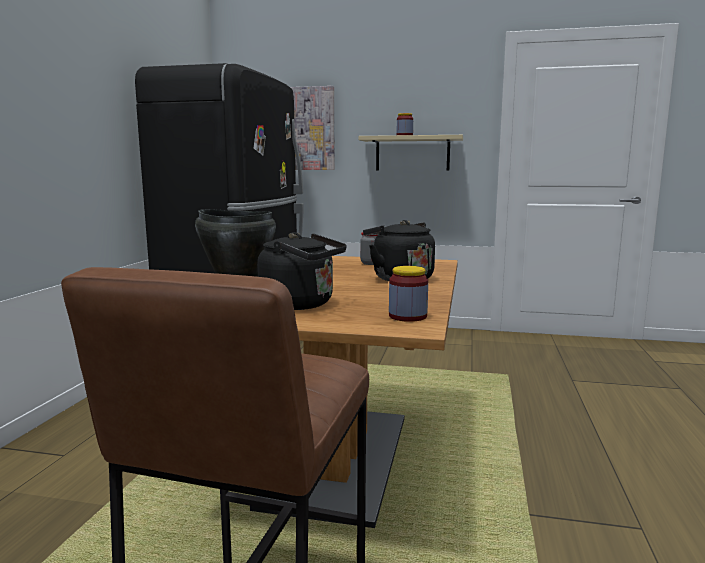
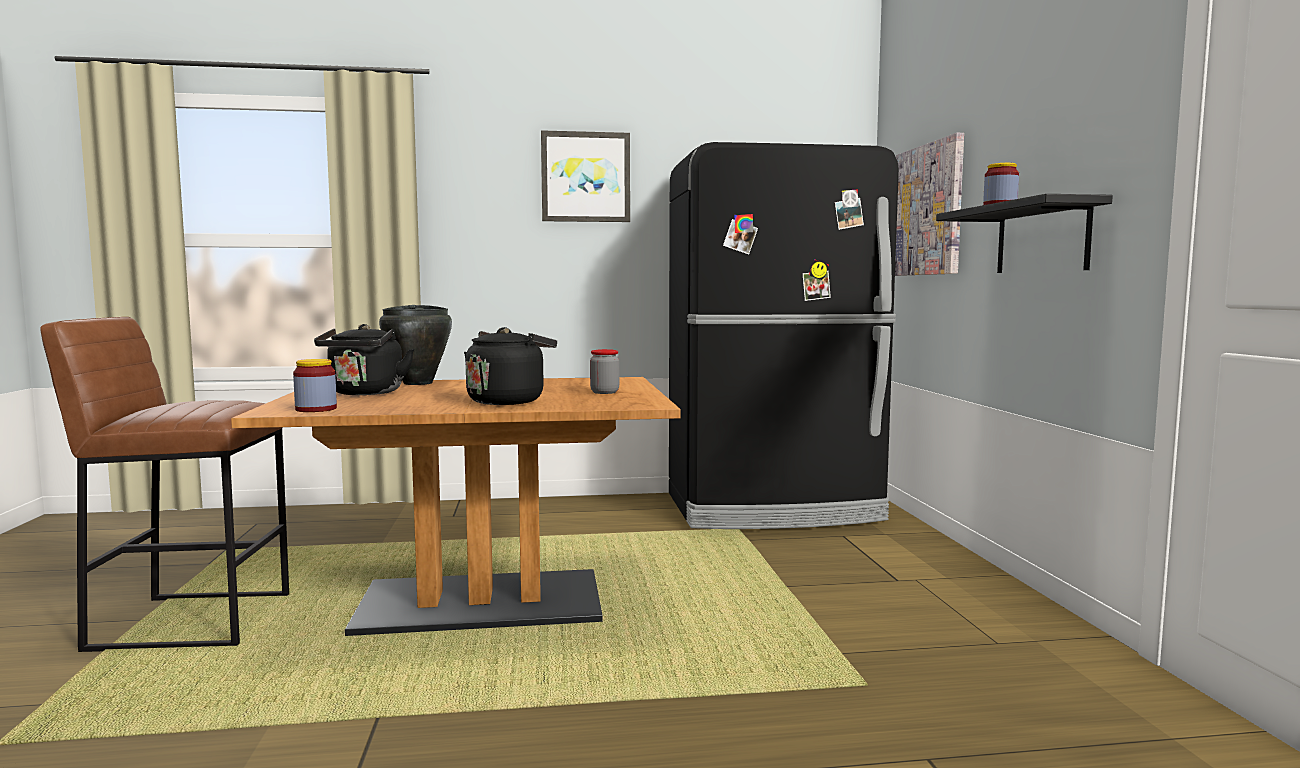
camera: 70 degrees right, 5 degrees down
beige shelf [359,135,463,170] -> black shelf [936,194,1113,273]
none -> picture [541,130,630,222]

